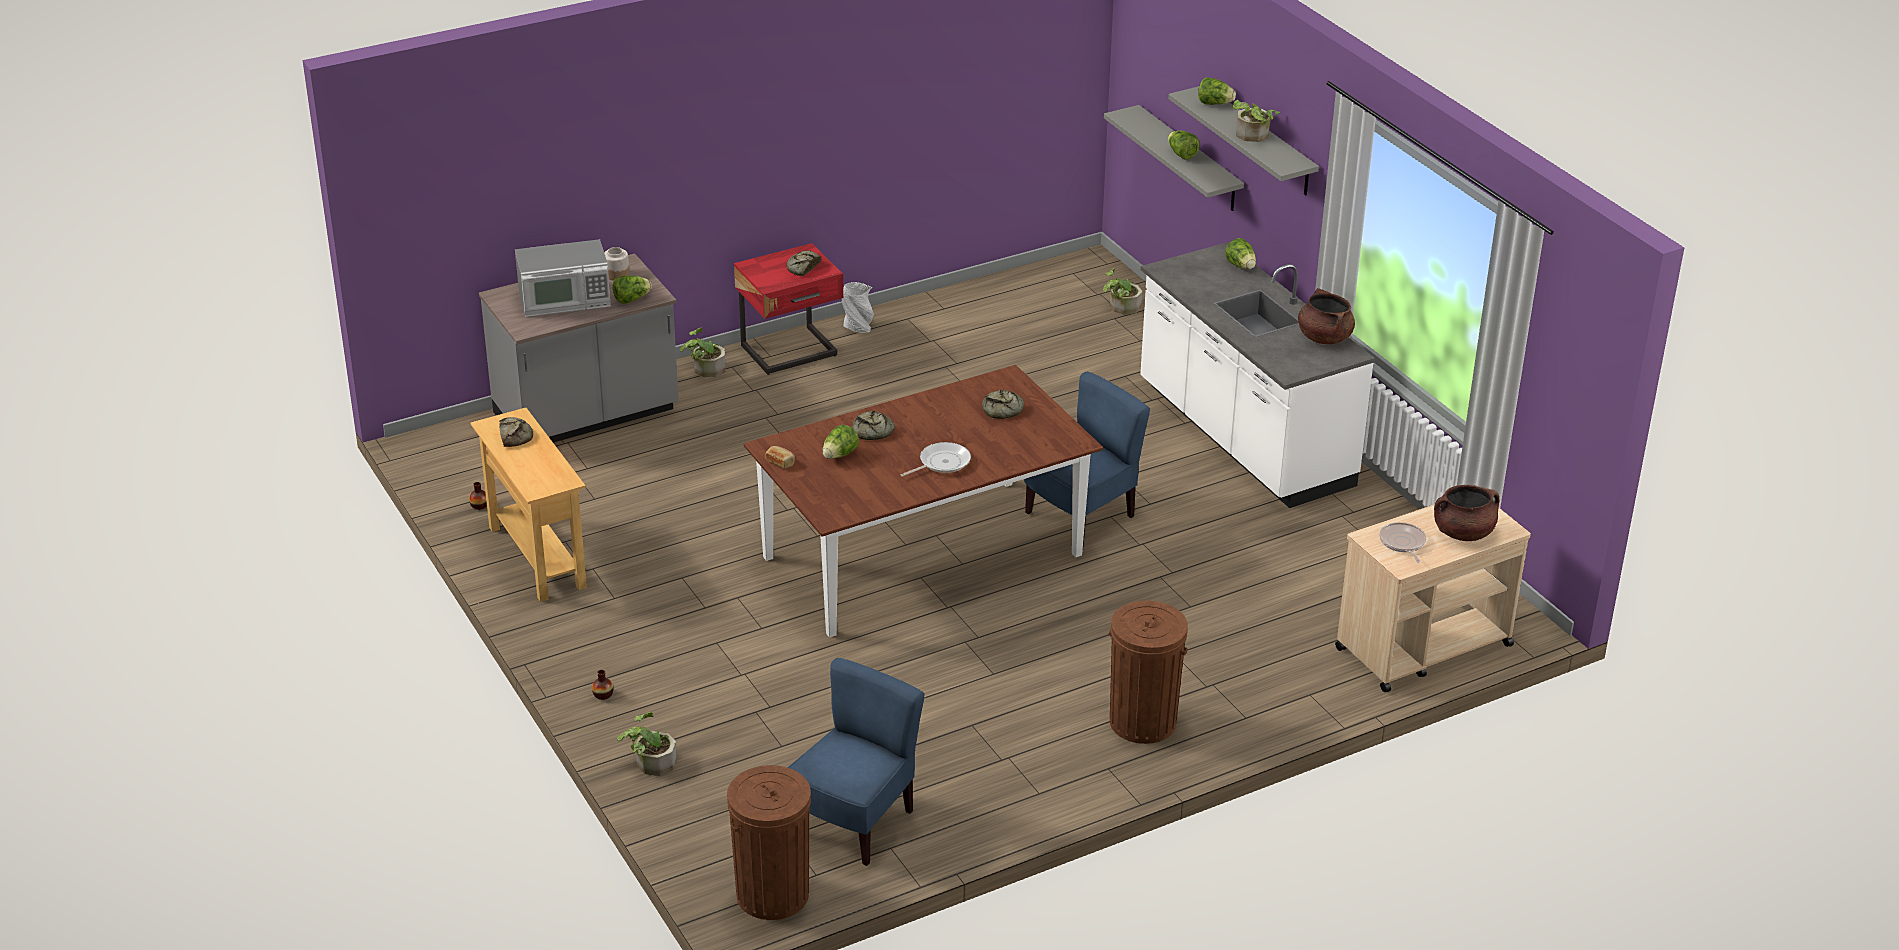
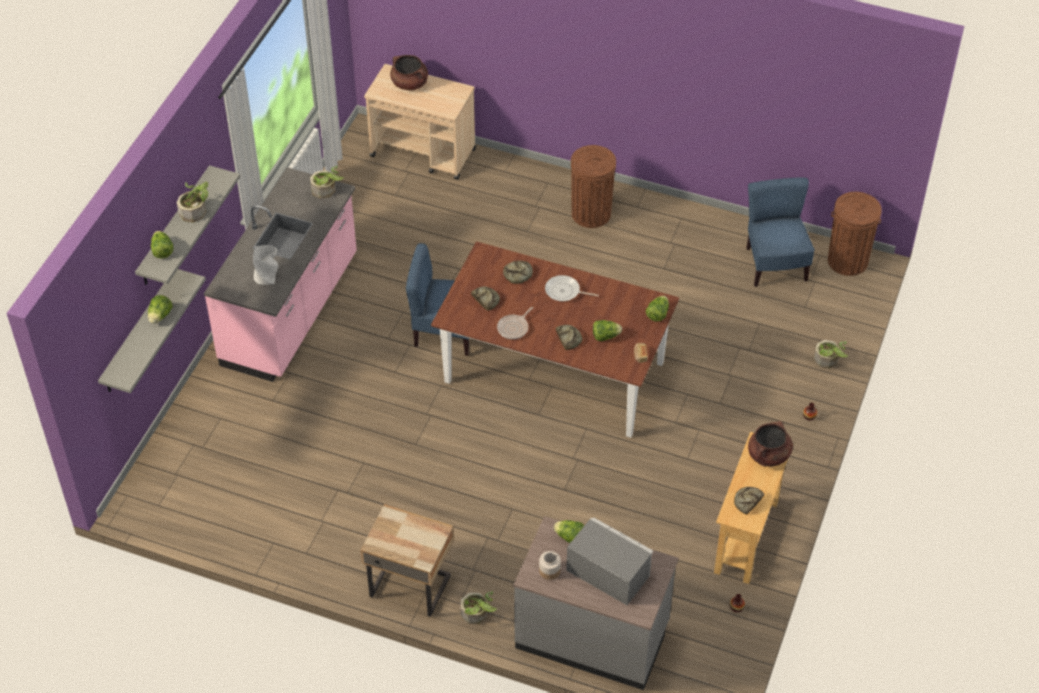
camera: 130 degrees left, 15 degrees up
red nightstand [734,243,843,375] -> beige nightstand [360,504,454,617]
bread [787,250,821,276] -> bread moved to [503,260,533,284]
blue chair [787,658,925,866] -> blue chair turned 90 degrees clockwise [746,177,815,287]
grey vase [842,282,874,333] -> grey vase moved to [253,245,278,285]
potted plant [1103,268,1142,315] -> potted plant moved to [310,166,344,199]
white counter [1140,242,1375,508] -> pink counter [204,167,357,382]
lettuce [1225,238,1256,269] -> lettuce moved to [646,296,669,322]
brown cooking pot [1298,288,1355,344] -> brown cooking pot moved to [748,421,793,467]
frying pan [1379,522,1426,563] -> frying pan moved to [497,307,533,339]

